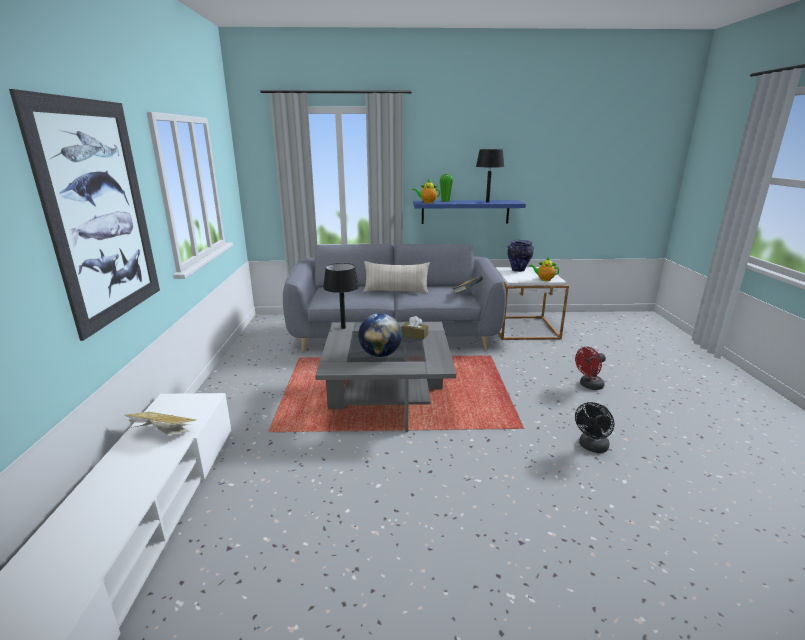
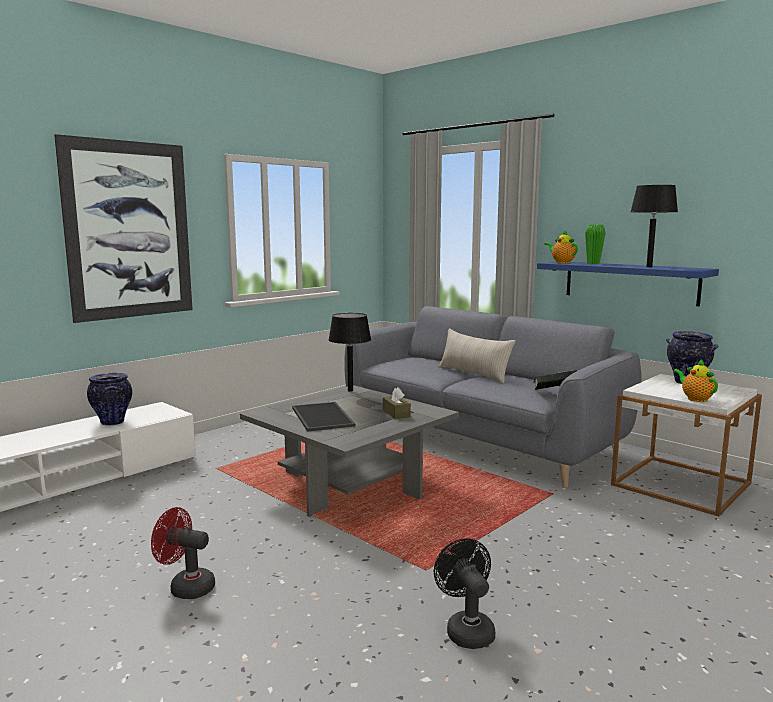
camera: 45 degrees right, 10 degrees down
book [125,412,196,436] -> vase [87,373,132,426]
globe [358,313,402,357] -> tray [292,402,356,432]
red fan [575,347,606,390] -> red fan moved to [151,507,215,599]
black fan [575,402,615,453] -> black fan turned 75 degrees clockwise [434,538,495,649]

